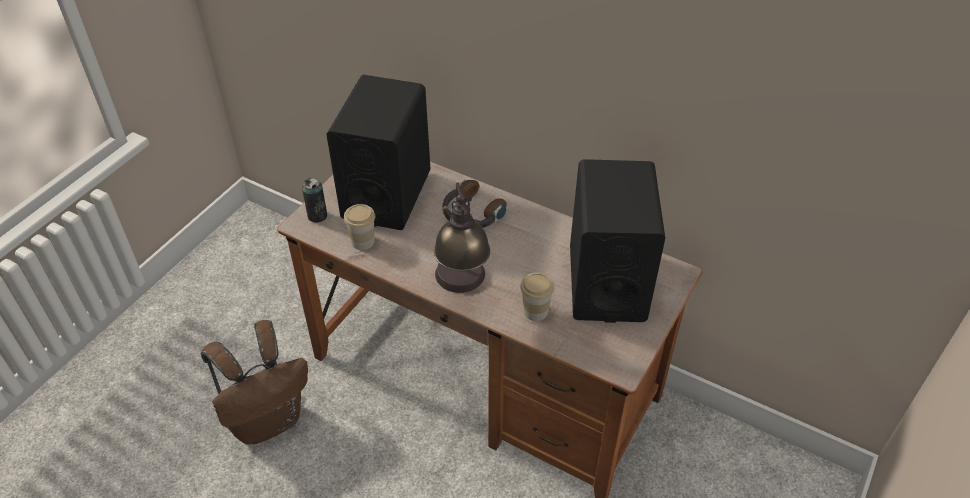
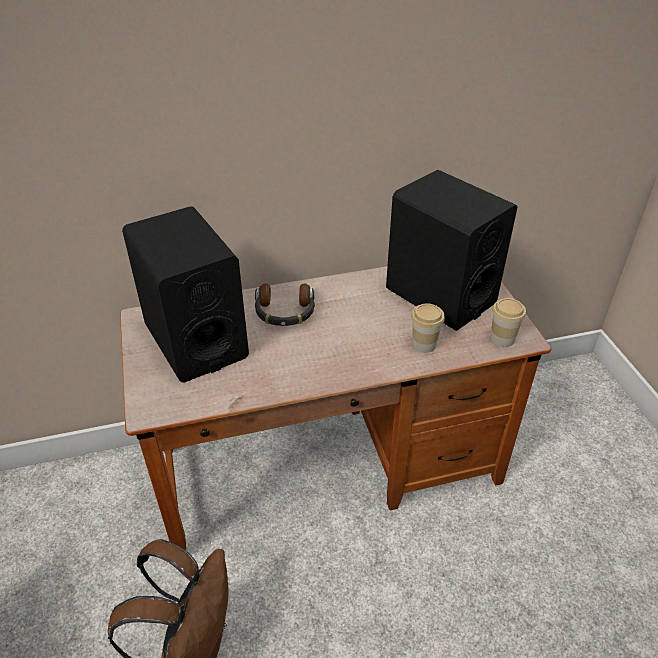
camera: 45 degrees left, 5 degrees down
can [302,178,327,223] -> none
cup [344,204,375,250] -> cup moved to [491,298,526,347]
table lamp [434,182,490,293] -> none

